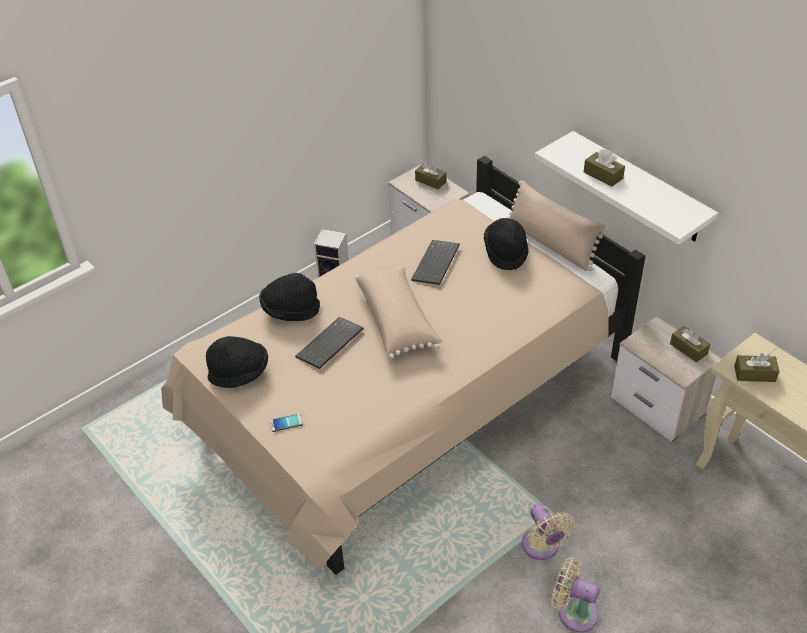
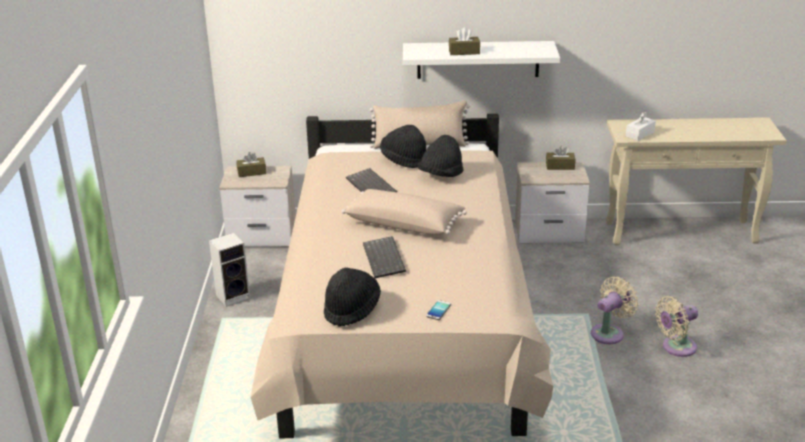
camera: 50 degrees left, 15 degrees down
black hat [259,273,320,321] -> black hat moved to [417,135,463,177]
beige fan [522,504,575,560] -> beige fan turned 60 degrees counterclockwise [591,277,639,344]
brown tissue box [734,353,779,382] -> white tissue box [626,112,656,141]

